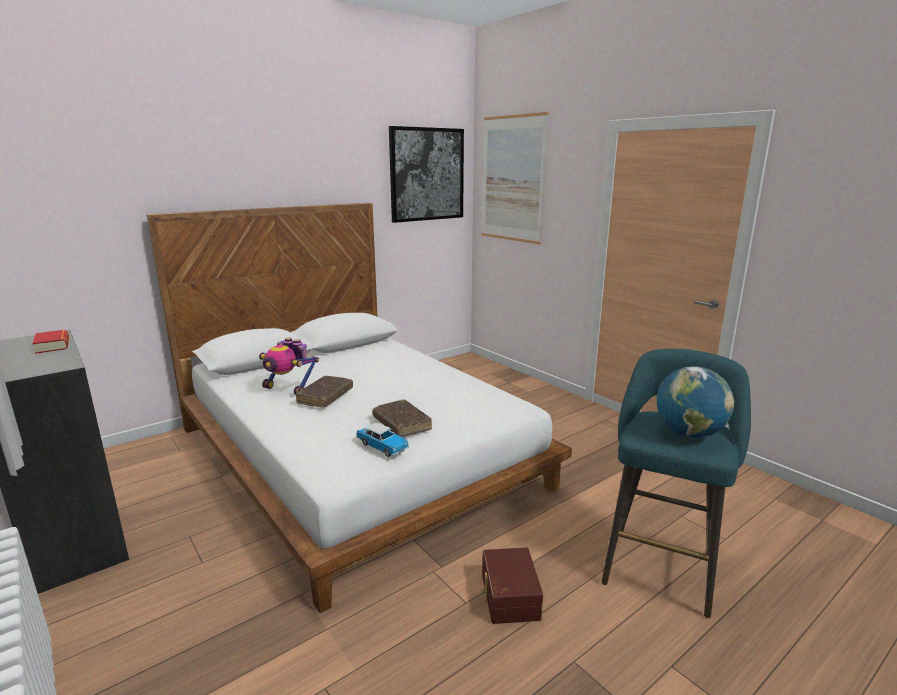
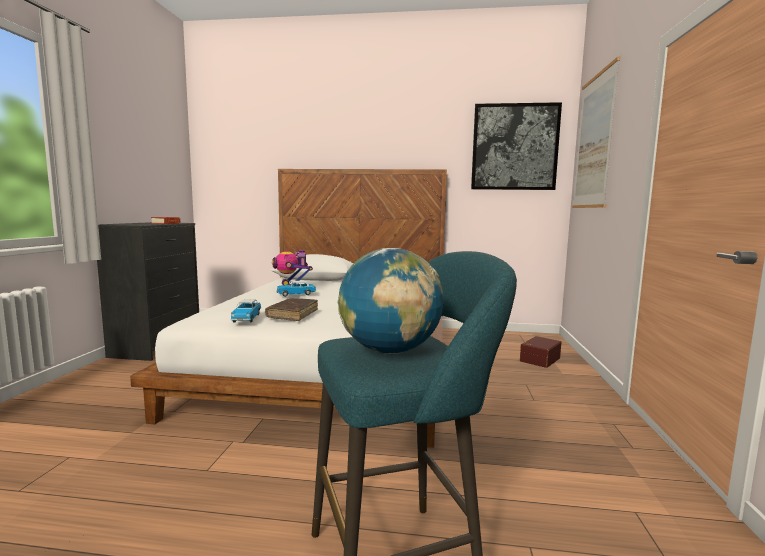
camera: 45 degrees right, 10 degrees down
brown book [295,376,353,407] -> toy car [276,281,316,297]
brown storage box [482,547,543,624] -> brown storage box moved to [520,336,561,368]

